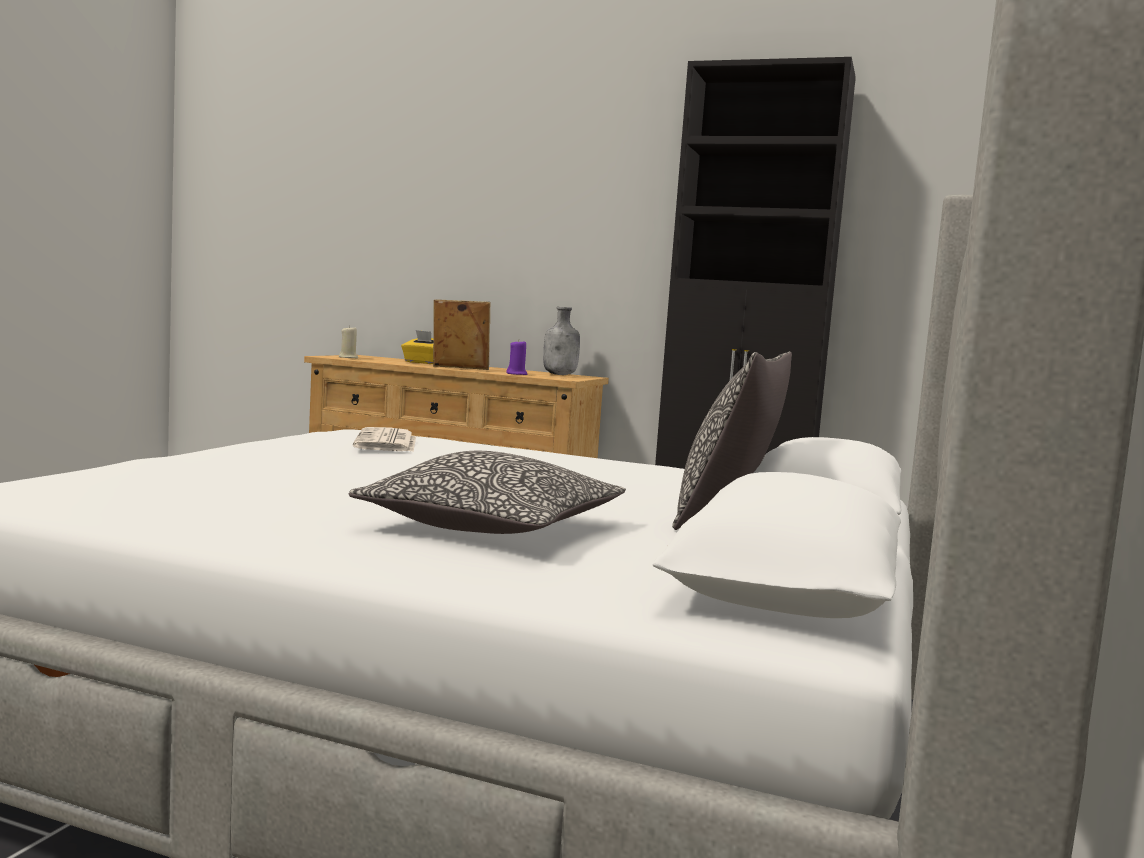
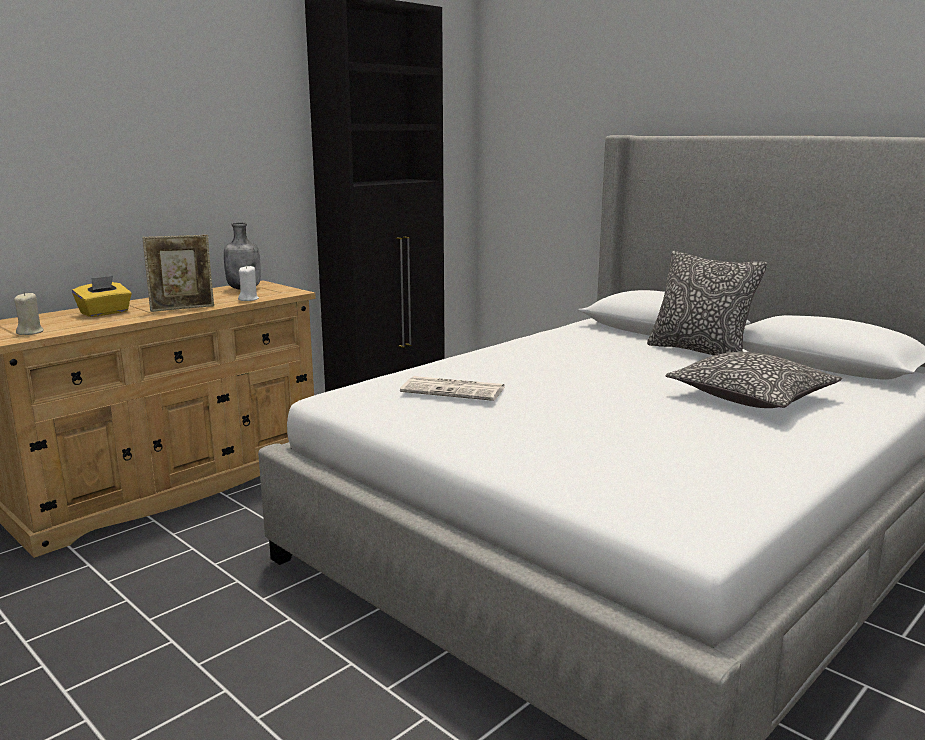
camera: 65 degrees left, 10 degrees up
picture frame [433,300,490,370] -> picture frame turned 150 degrees counterclockwise [143,235,214,312]
purple candle [506,340,528,375] -> white candle [238,265,259,301]

